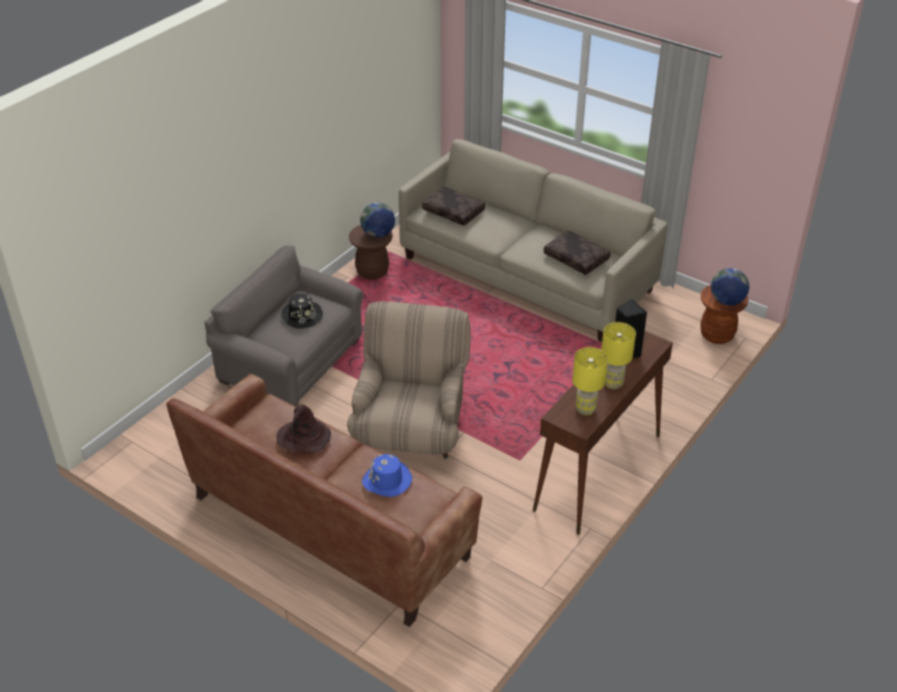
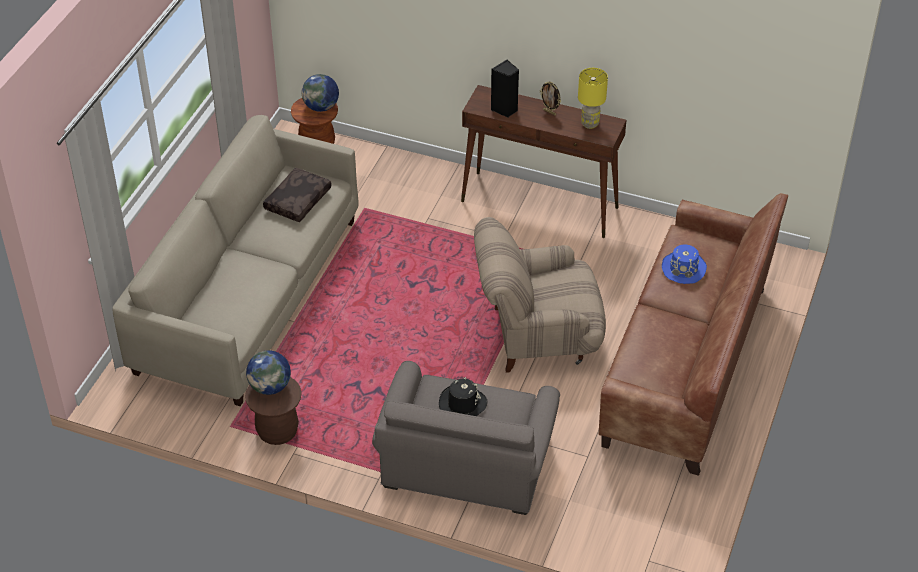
camera: 105 degrees left, 5 degrees up
brown hat [276,405,331,453] -> none
brown pillow [422,187,485,226] -> none
yellow table lamp [601,322,636,389] -> picture frame [540,81,561,116]

